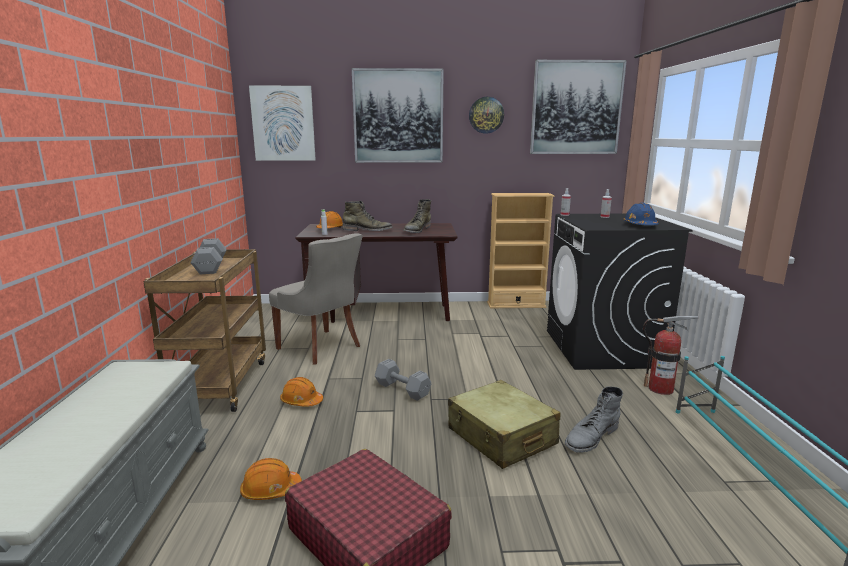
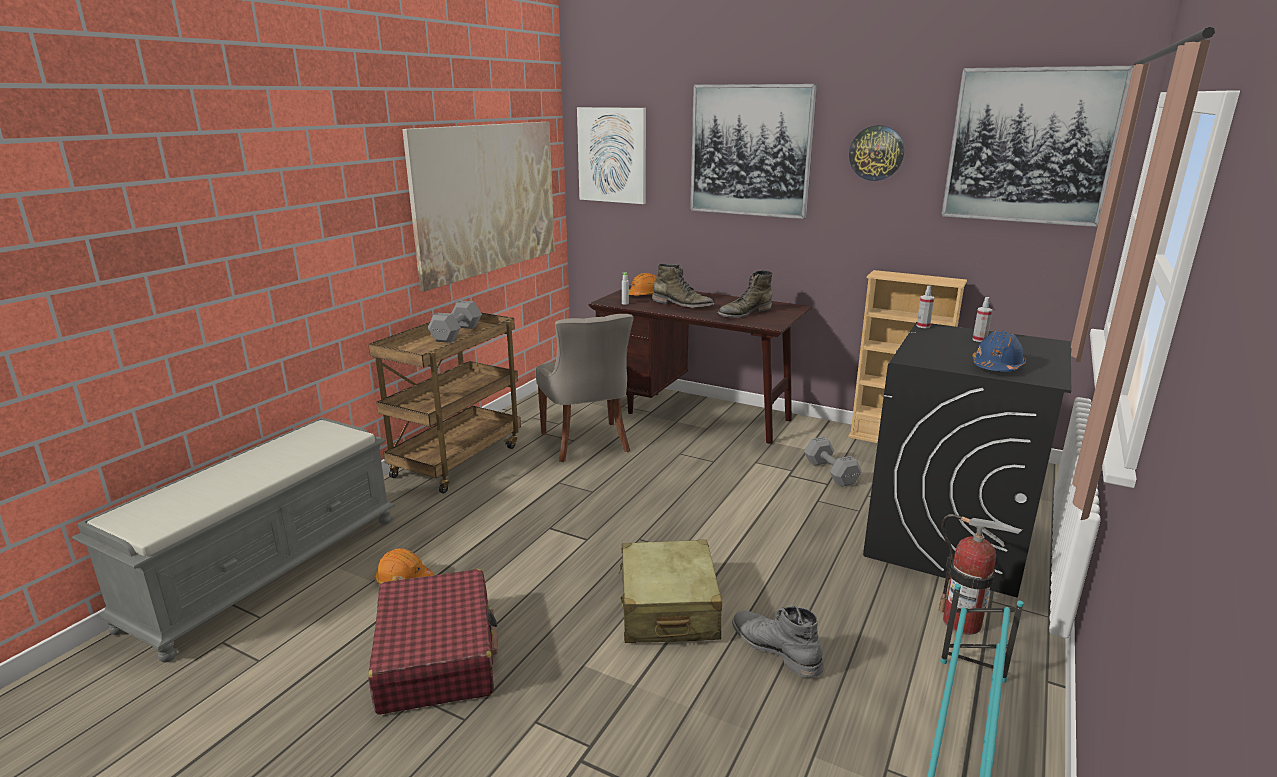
camera: 30 degrees right, 5 degrees up
orange hard hat [280,377,323,407] -> none
grey dumbbell [375,359,431,401] -> grey dumbbell moved to [804,437,862,487]
grey boot [565,386,623,452] -> grey boot turned 60 degrees clockwise [732,605,824,678]
none -> picture [402,122,555,292]

